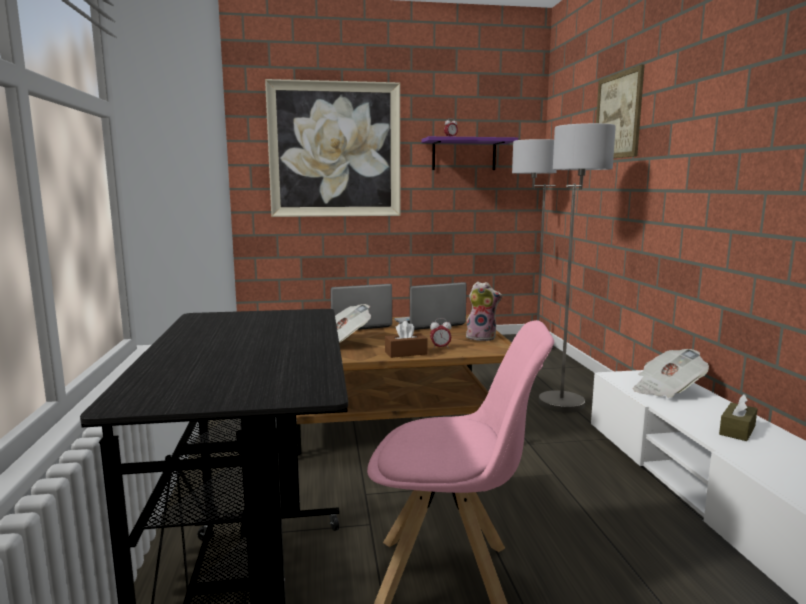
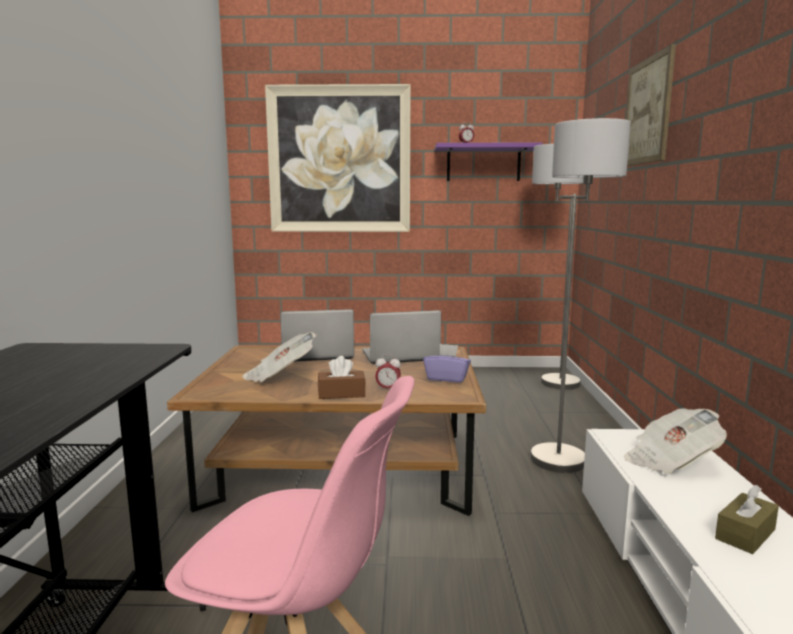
camera: 10 degrees right, 0 degrees up
plush toy [466,281,502,341] -> purple tissue box [423,344,471,383]

